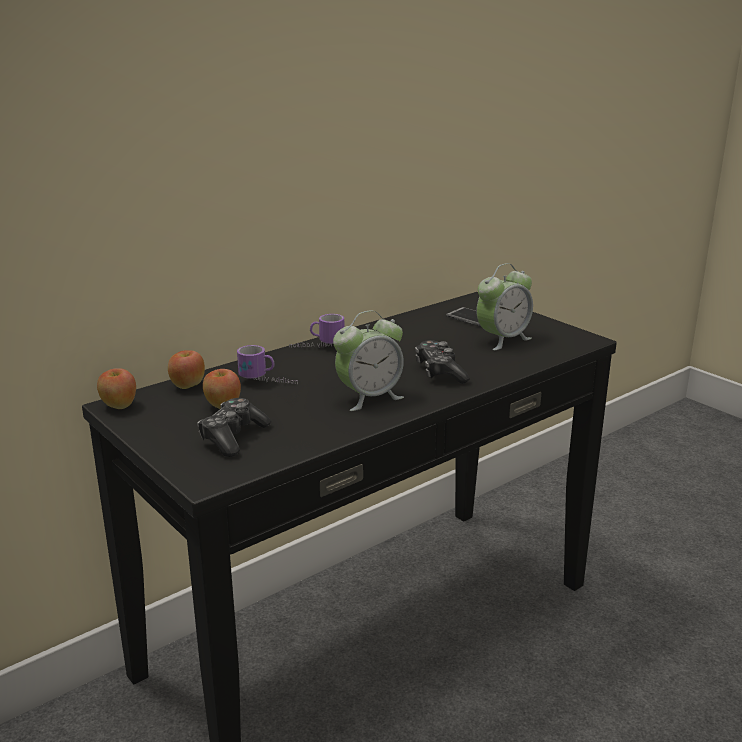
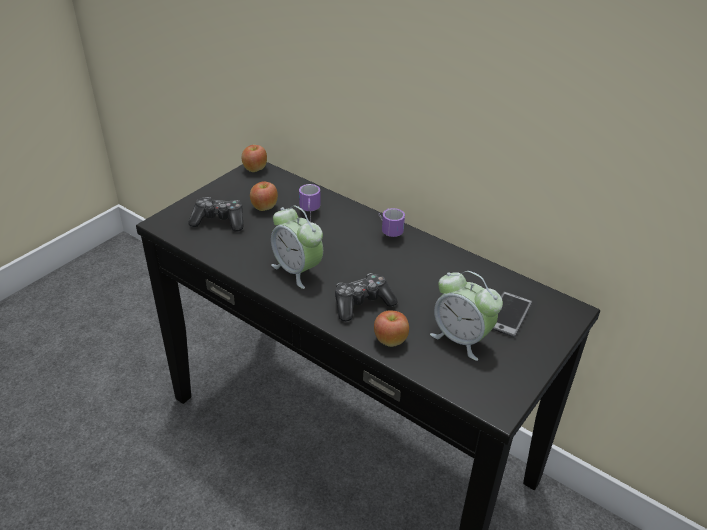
camera: 75 degrees right, 15 degrees up
apple [168,350,205,389] -> apple moved to [374,310,409,347]

